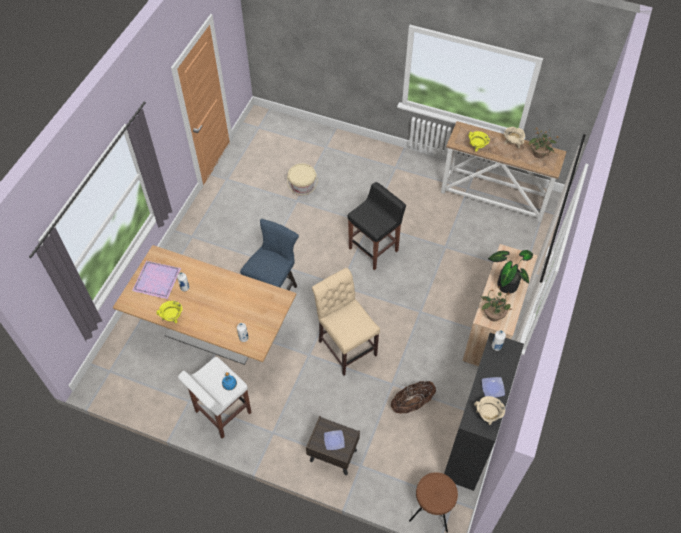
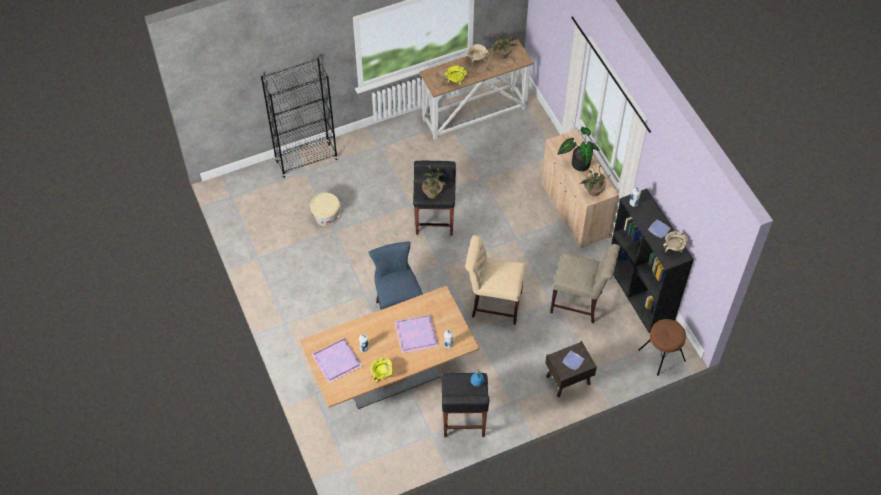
camera: 45 degrees left, 0 degrees up
white stool [178,357,252,439] -> black stool [442,373,489,437]
basket [391,381,436,413] -> beige chair [550,244,620,323]
none -> black bookcase [261,58,338,178]
none -> purple tray [394,314,439,353]
none -> potted plant [422,166,446,199]

